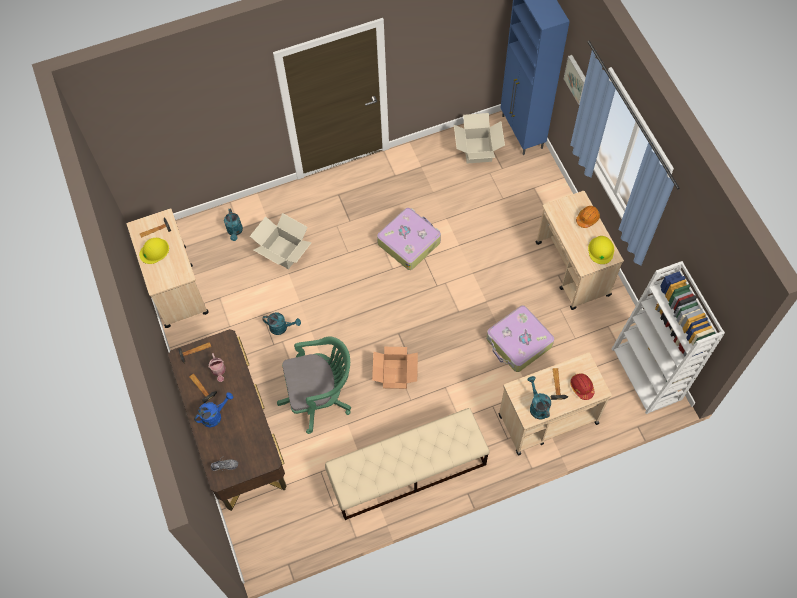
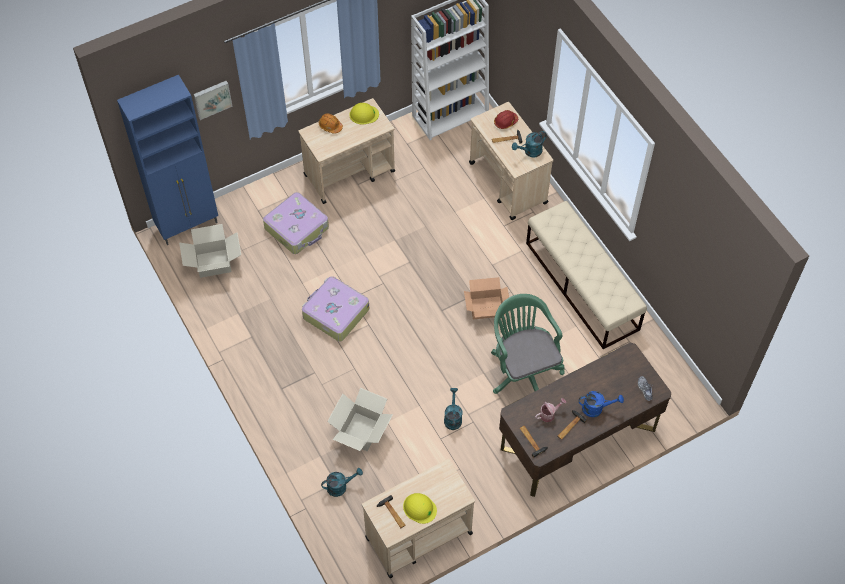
camera: 100 degrees left, 5 degrees down
blue watering can [194,392,234,428] -> blue watering can turned 135 degrees clockwise [579,391,624,417]
suitcase [486,305,554,372] -> suitcase moved to [263,192,329,254]

